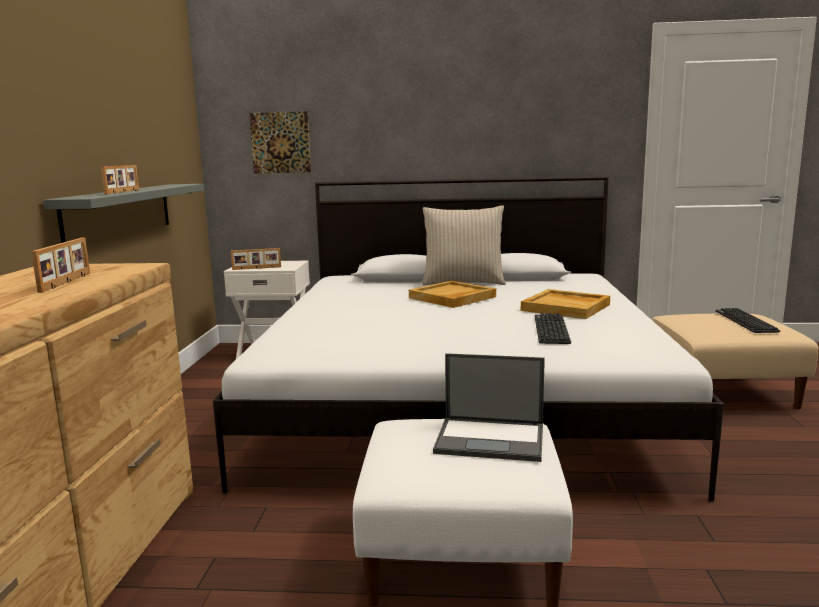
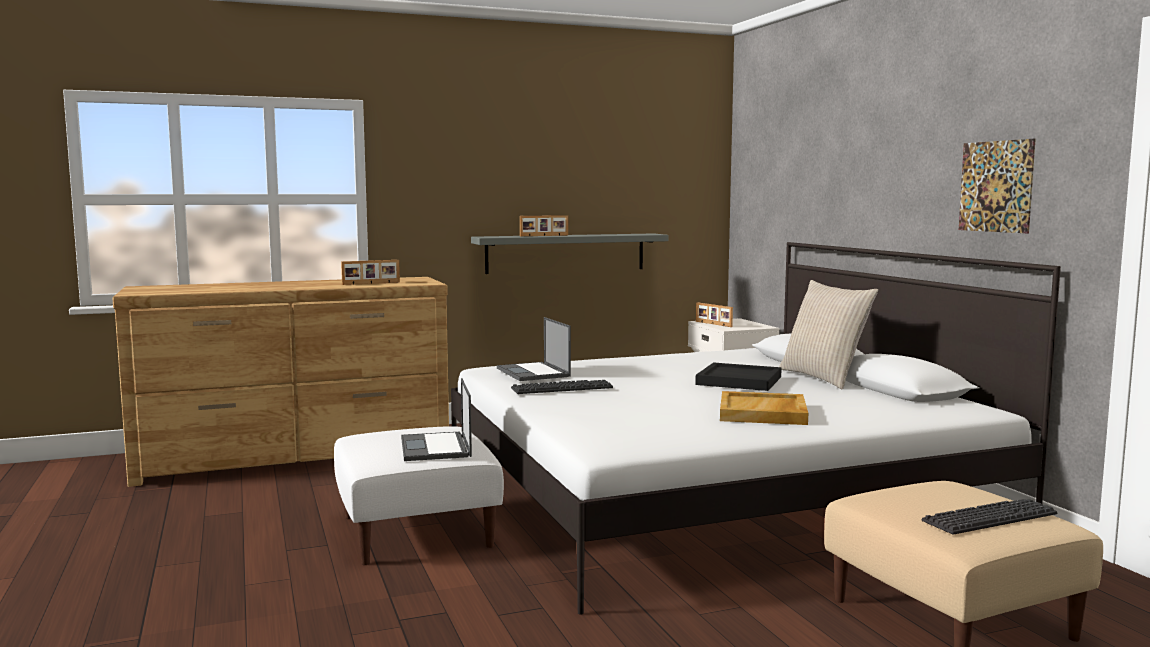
camera: 65 degrees right, 5 degrees down
picture [249,111,311,173] -> picture moved to [959,139,1036,233]
beige tray [409,281,496,308] -> black tray [695,362,782,391]
keyboard [535,313,571,344] -> keyboard moved to [511,380,613,394]
none -> laptop [497,317,571,381]

